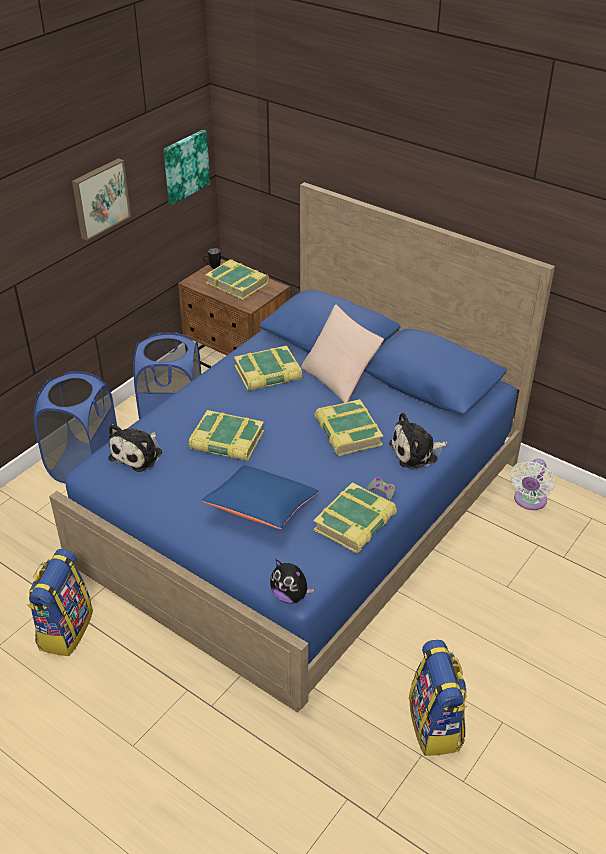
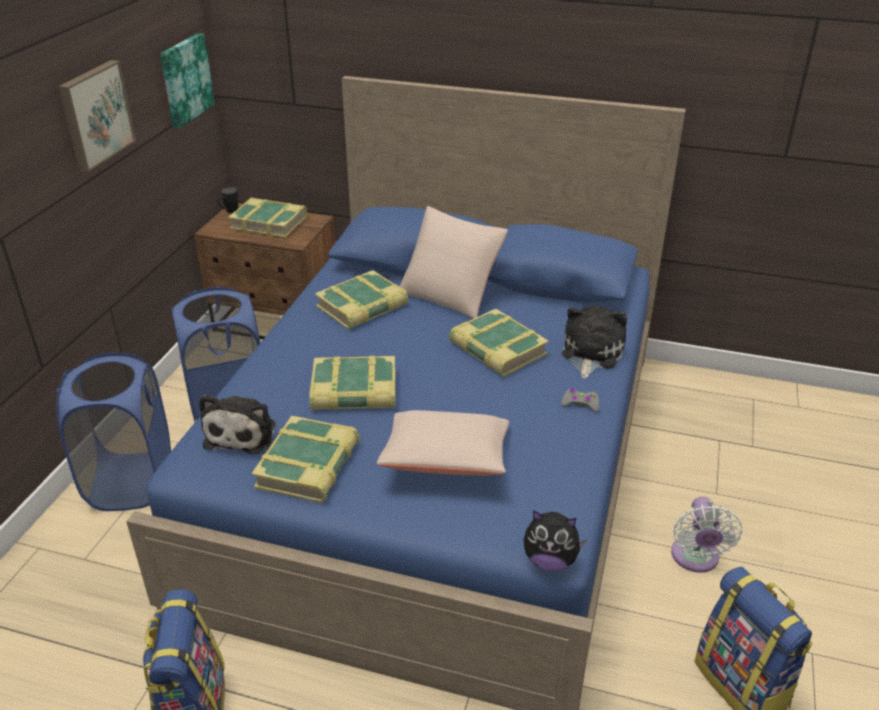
camera: 20 degrees left, 5 degrees down
blue pillow [202,466,319,529] -> beige pillow [377,410,509,476]
book [313,483,397,553] -> book moved to [251,416,360,503]
plush toy [389,412,448,469] -> plush toy turned 150 degrees clockwise [562,306,627,379]
white fan [510,459,555,510] -> white fan moved to [671,497,742,573]

